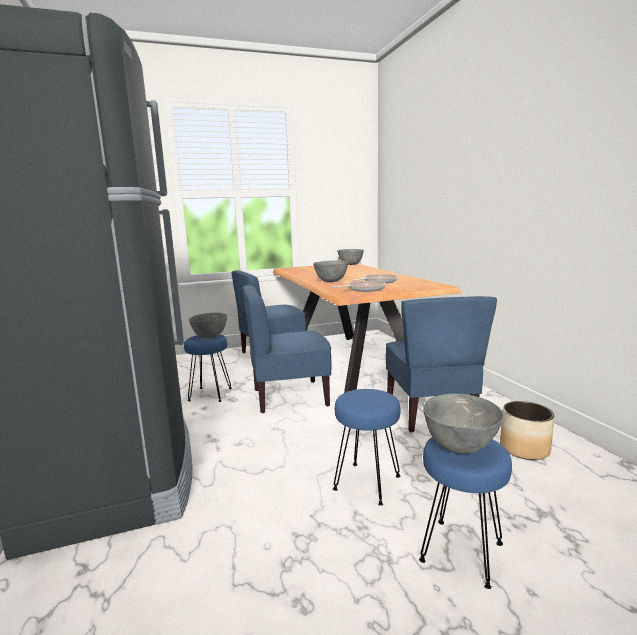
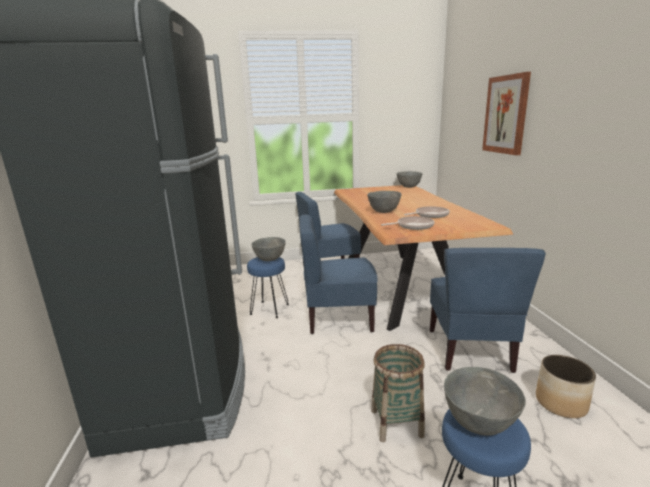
camera: 10 degrees right, 5 degrees up
blue stool [333,389,401,506] -> basket [371,344,425,442]
none -> picture [482,72,531,155]

